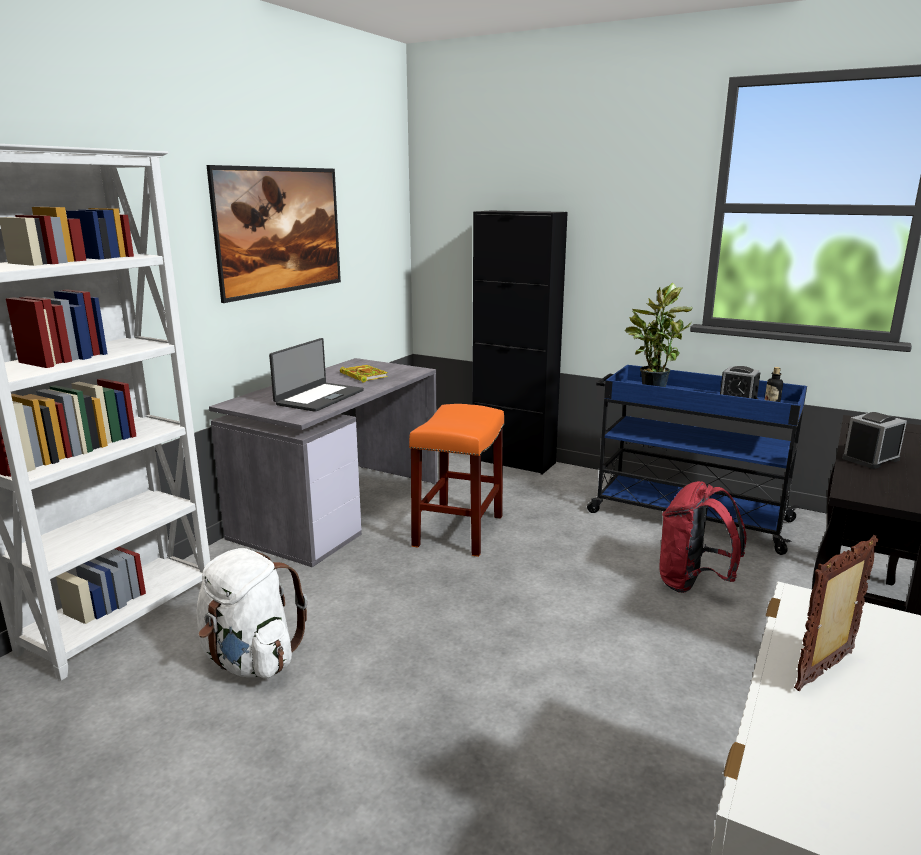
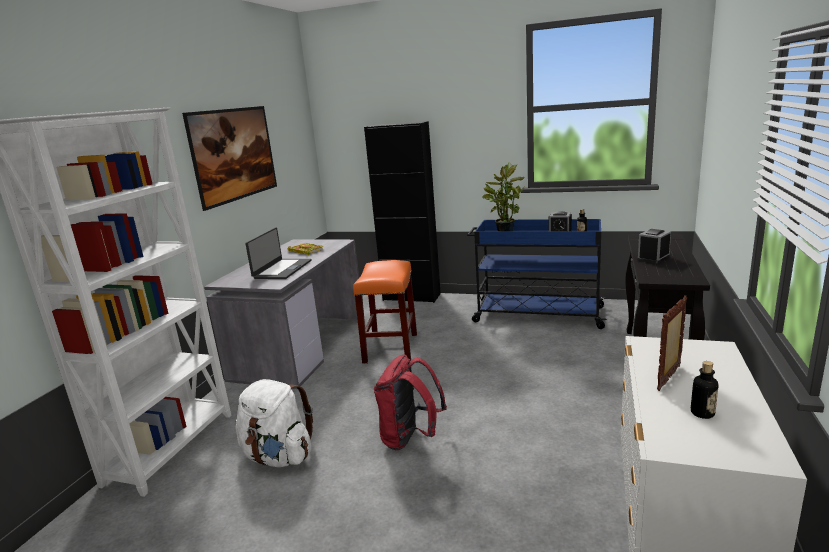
camera: 10 degrees left, 0 degrees up
red backpack [660,481,746,593] -> red backpack moved to [374,355,447,450]
none -> bottle [691,361,718,419]

